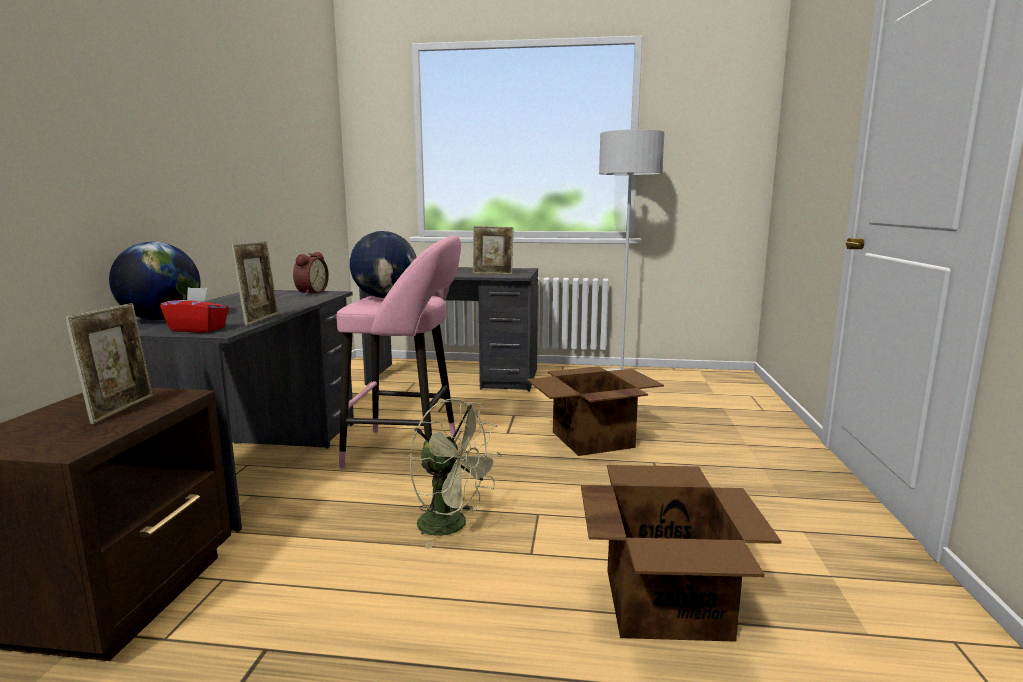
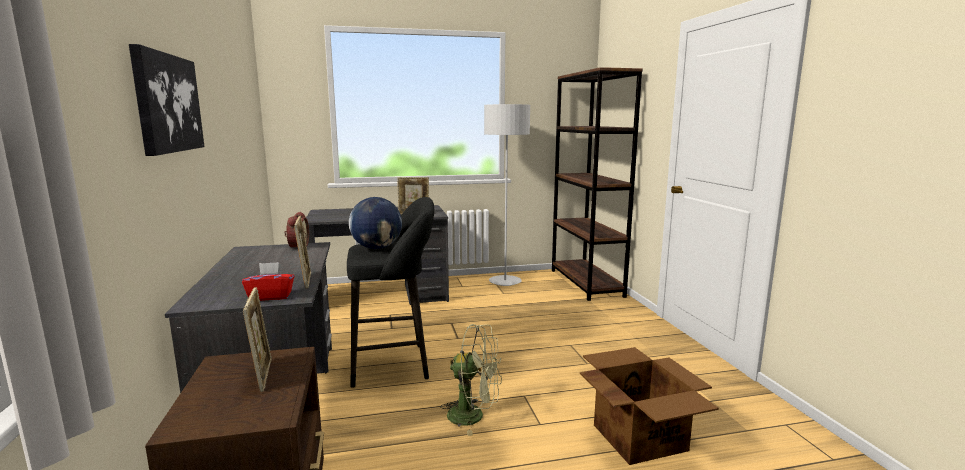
camera: 20 degrees left, 0 degrees up
globe [109,242,201,321] -> none
pink stool [337,236,461,473] -> black stool [347,197,434,388]
cardboard box [527,366,664,456] -> none
none -> picture [129,44,204,156]
none -> brown bookcase [552,67,643,301]

